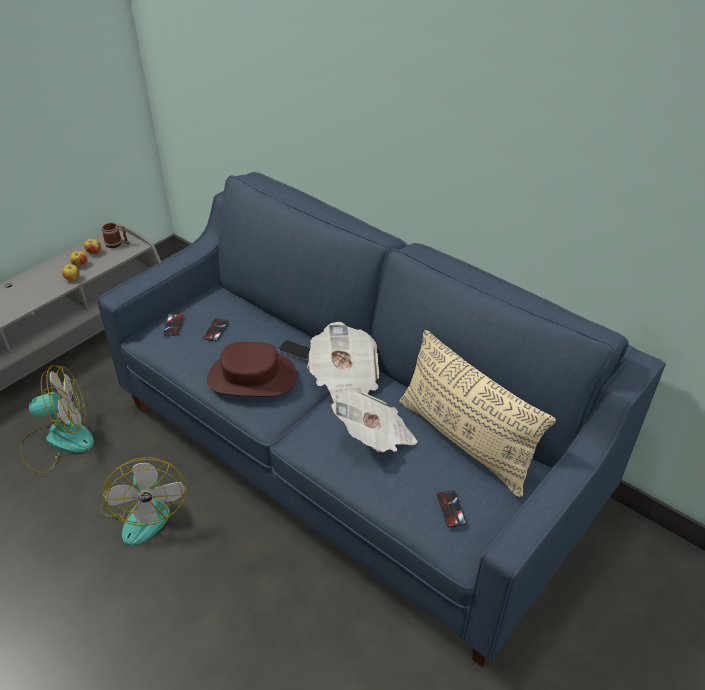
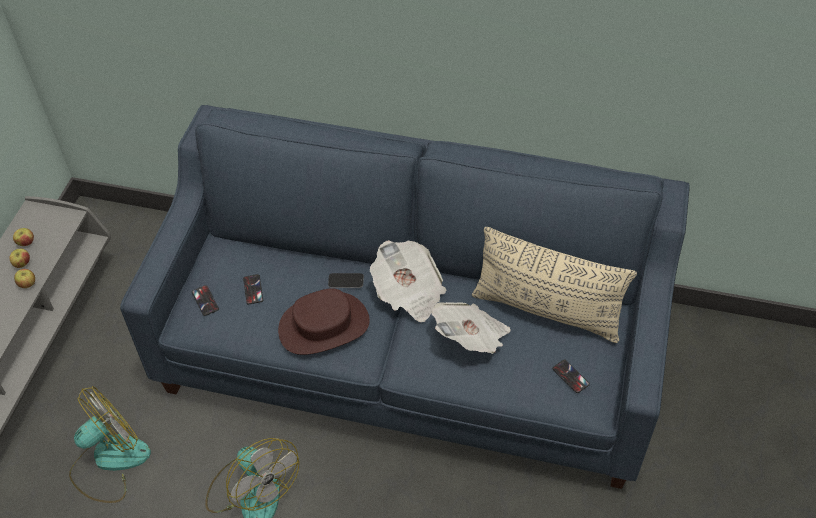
camera: 25 degrees left, 10 degrees up
mug [102,223,129,248] -> none

